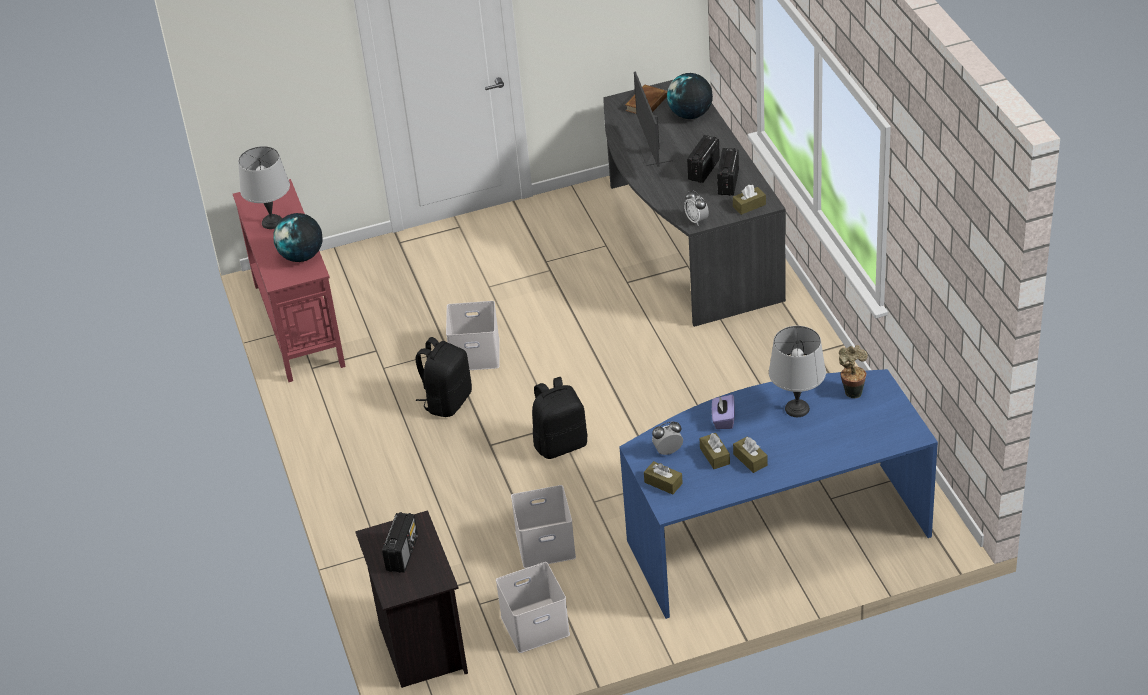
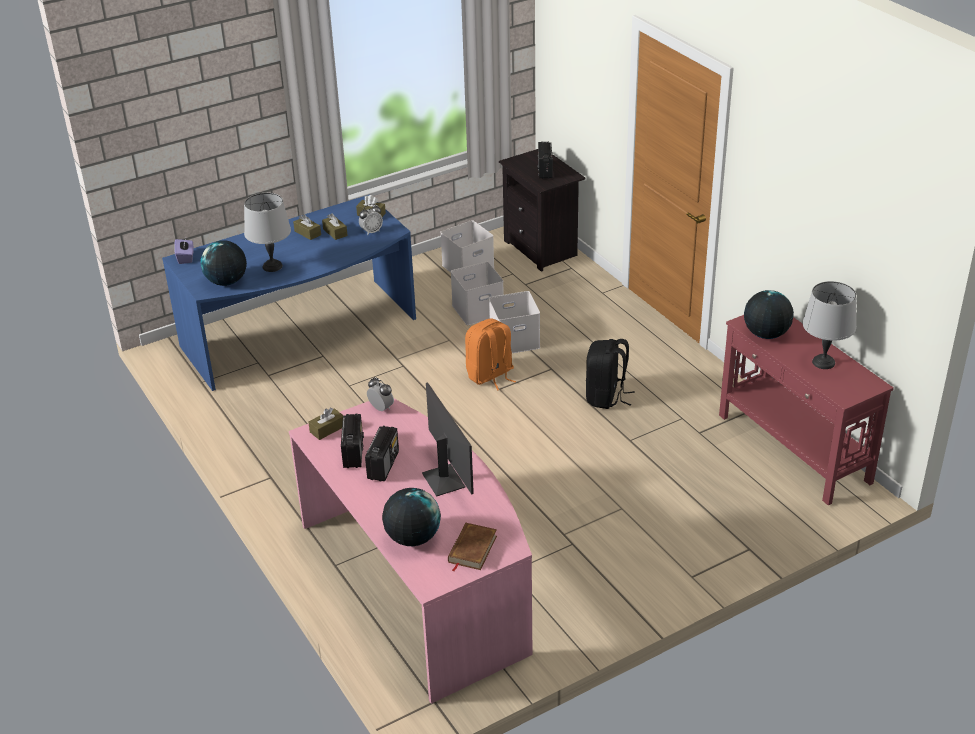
camera: 165 degrees right, 5 degrees down
white storage box [446,301,500,370] -> white storage box moved to [489,291,540,353]
black backpack [532,377,588,459] -> orange backpack [465,318,516,391]
grey desk [603,80,786,327] -> pink desk [289,399,532,704]
purple tissue box [712,395,735,429] -> purple tissue box moved to [174,238,194,264]
potted plant [839,345,868,398] -> globe [201,240,247,286]

